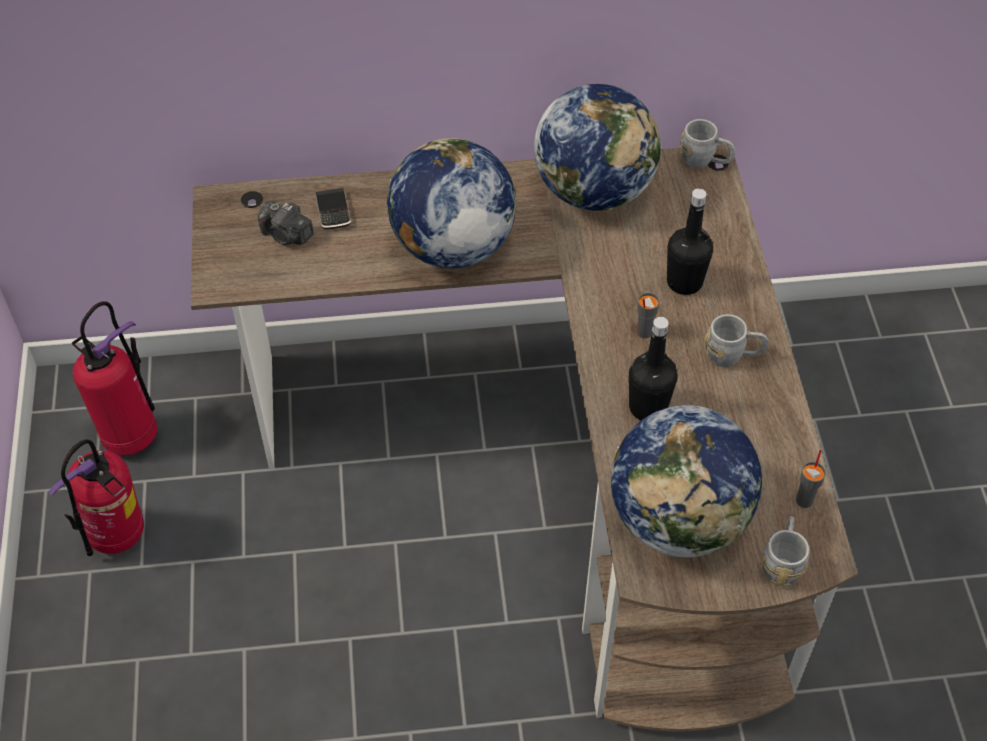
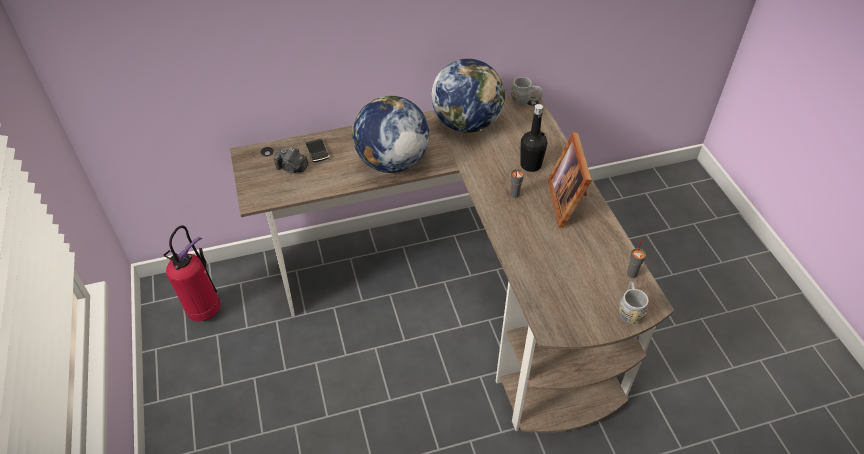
camera: 10 degrees left, 5 degrees down
fire extinguisher [48,439,144,556] -> none
globe [611,405,762,557] -> none
black bottle [629,317,678,420] -> none
grey mug [705,314,768,367] -> picture frame [548,132,592,228]

